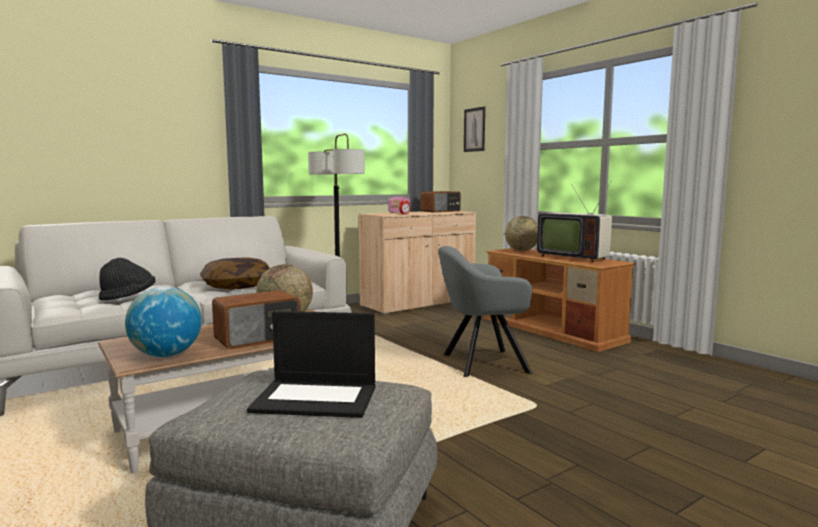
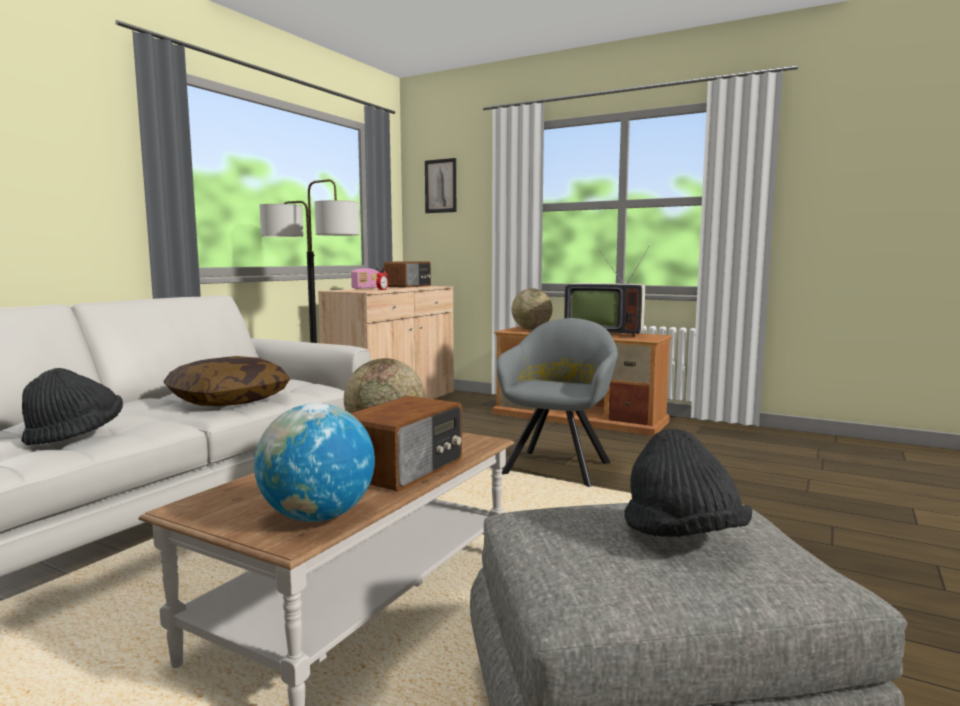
camera: 25 degrees left, 0 degrees up
laptop [247,311,375,418] -> black hat [624,429,752,537]
grey armchair [438,246,532,377] -> grey armchair turned 150 degrees clockwise [496,318,618,487]

